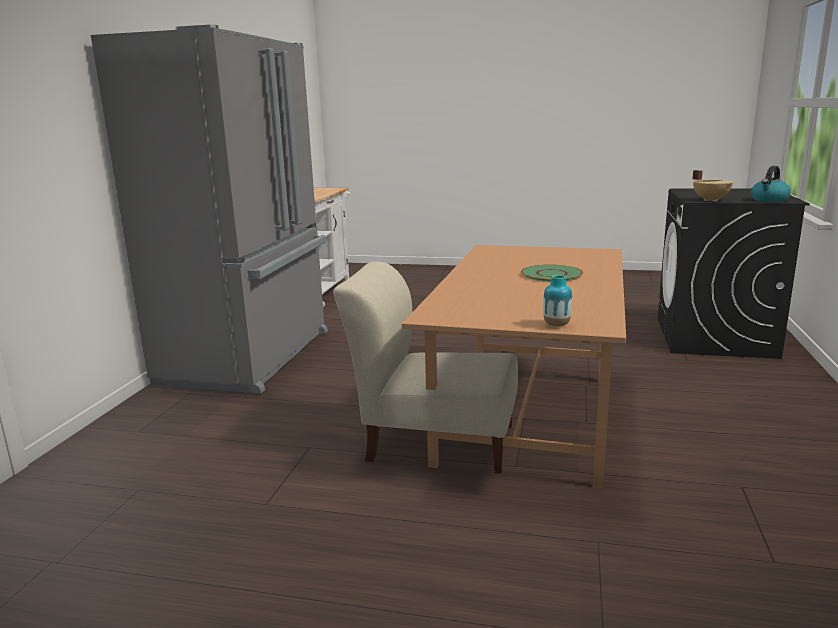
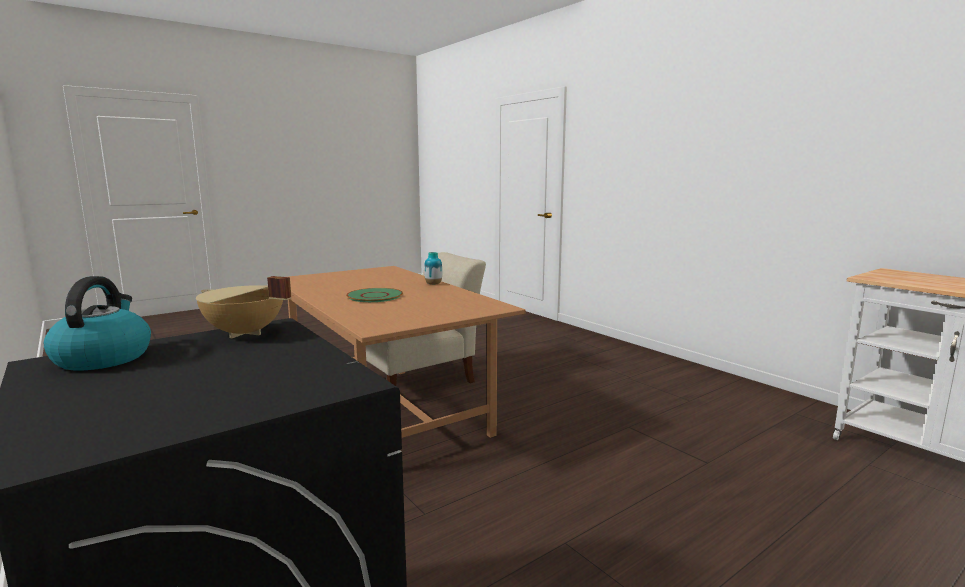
camera: 130 degrees right, 5 degrees down
grey fridge [91,25,328,393] -> none
vase [543,275,572,327] -> vase moved to [424,252,442,285]

